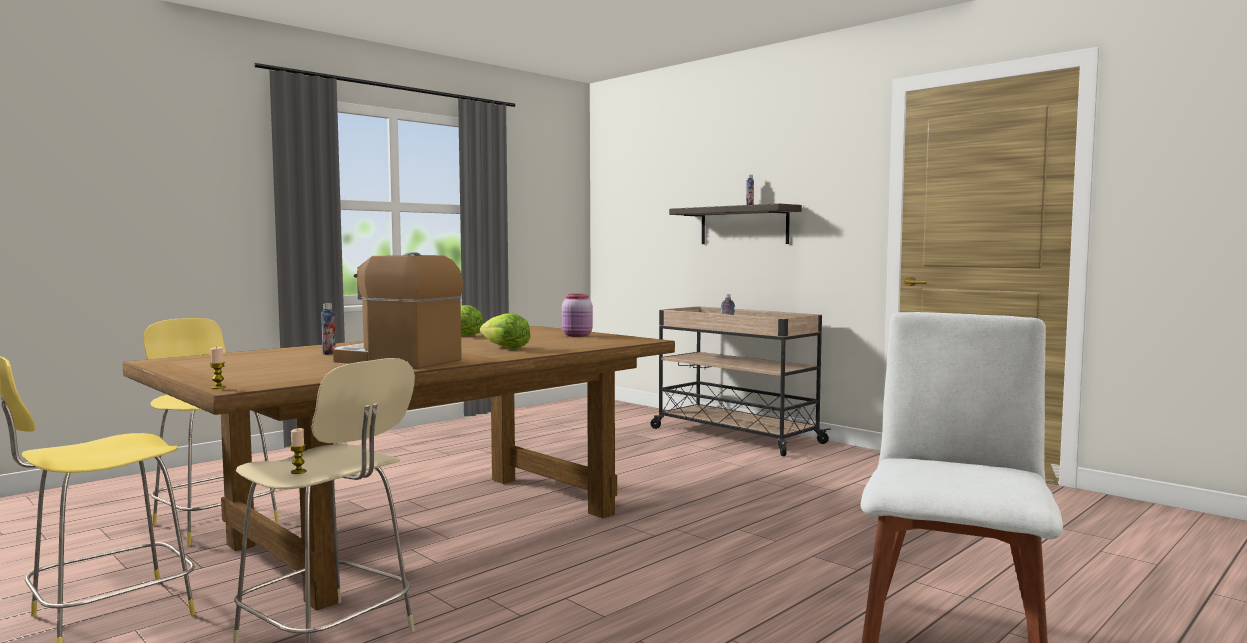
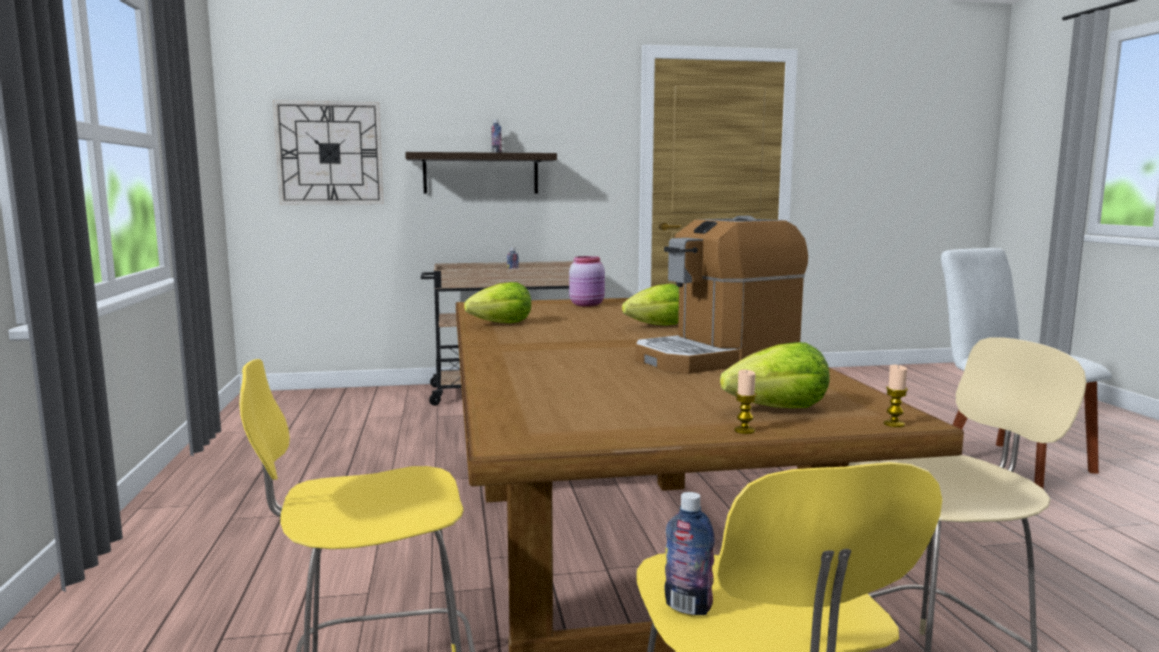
camera: 55 degrees left, 5 degrees up
candle [290,428,307,474] -> candle moved to [734,369,757,434]
bottle [321,304,336,355] -> bottle moved to [665,492,715,615]
none -> wall clock [273,100,384,204]
none -> lettuce [720,342,830,408]

